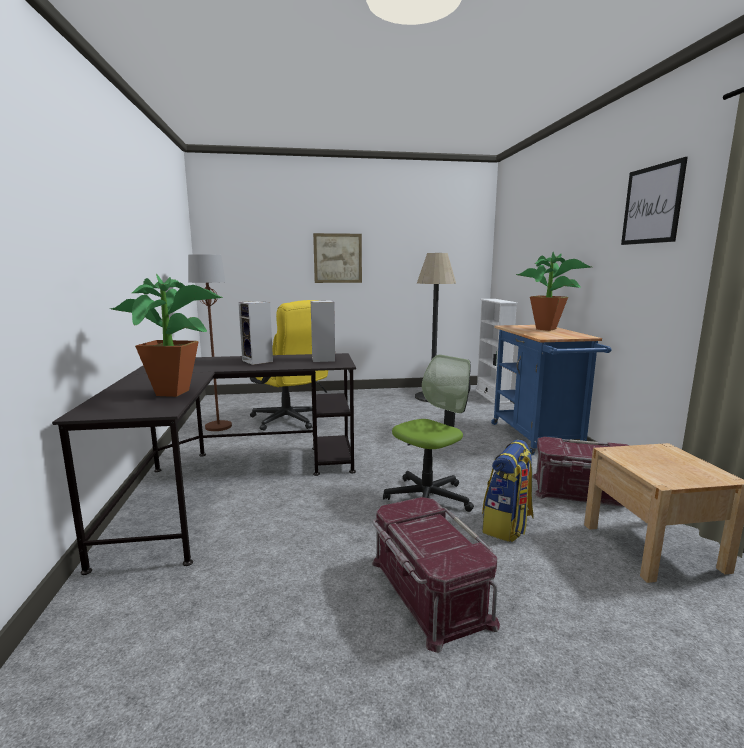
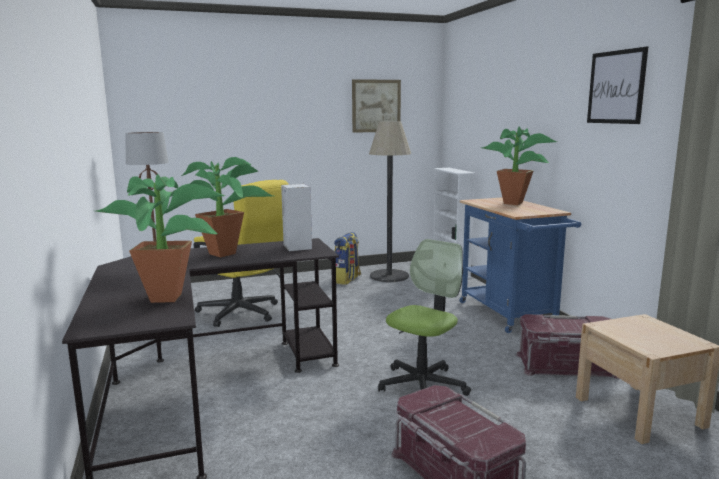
camera: 10 degrees left, 0 degrees up
speaker [238,301,273,365] -> potted plant [176,157,273,257]
picture [313,233,362,283] -> picture moved to [352,79,401,133]
backpack [482,439,534,542] -> backpack moved to [334,232,361,285]

